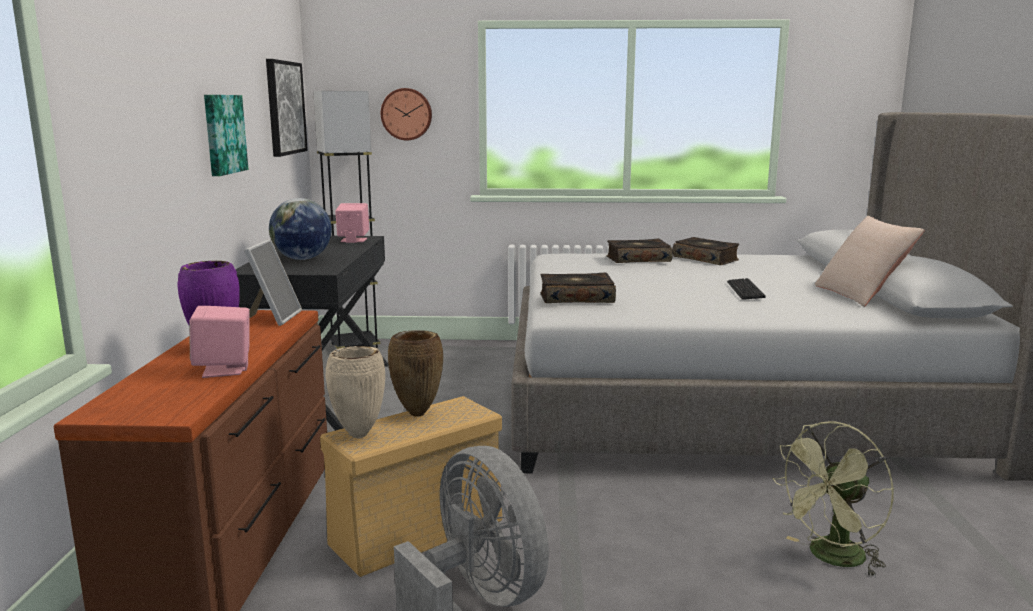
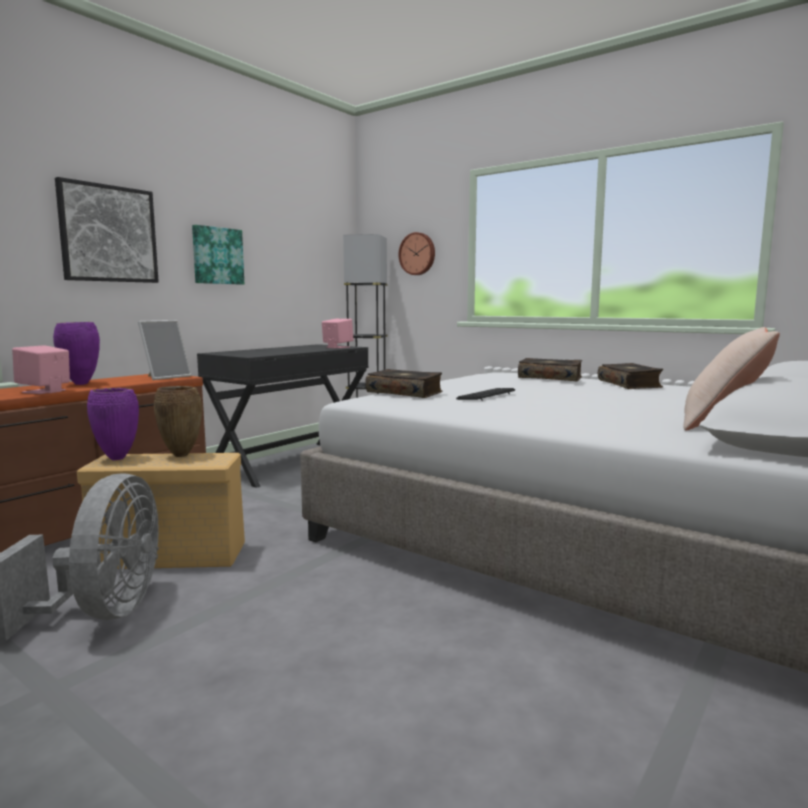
camera: 35 degrees right, 5 degrees down
picture [266,59,308,157] -> picture moved to [55,177,159,283]
globe [269,198,332,260] -> none
beige vase [326,346,385,438] -> purple vase [87,388,139,460]
keyboard [727,278,766,300] -> keyboard moved to [456,388,515,401]
green fan [772,421,894,578] -> none

